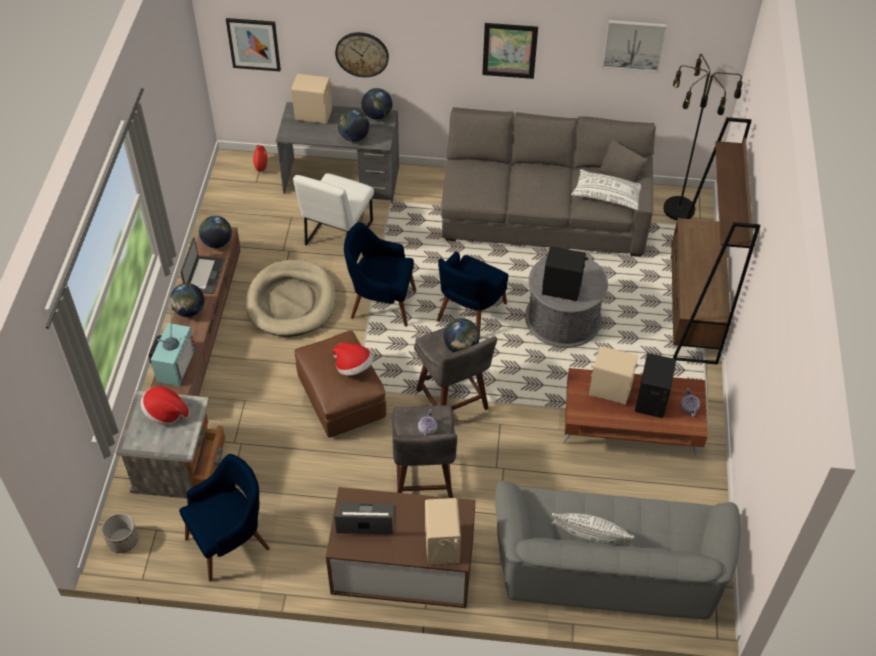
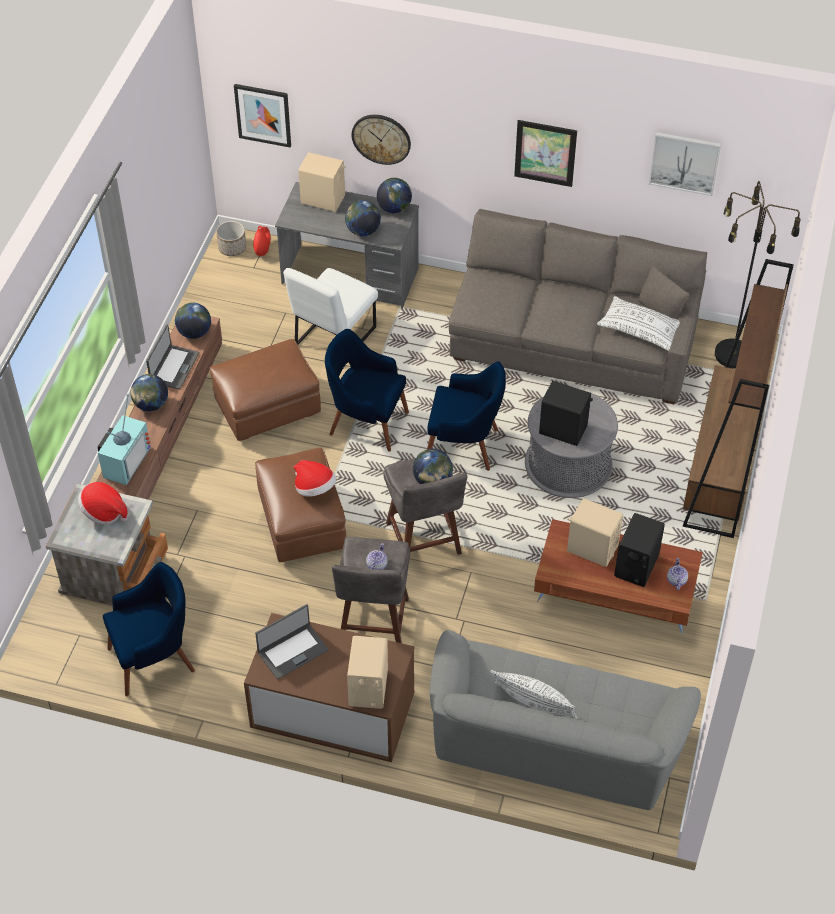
camera: 10 degrees right, 0 degrees up
planter [102,513,138,553] -> planter moved to [216,221,246,256]
beige dog bed [246,260,336,337] -> brown ottoman [210,339,321,441]
laptop [334,503,394,534] -> laptop turned 135 degrees clockwise [255,604,329,679]
blue armchair [437,251,508,340] -> blue armchair turned 120 degrees counterclockwise [427,361,506,471]

